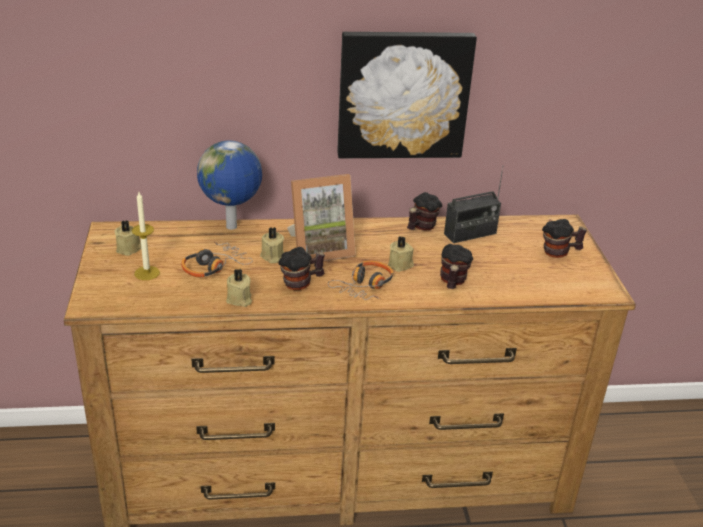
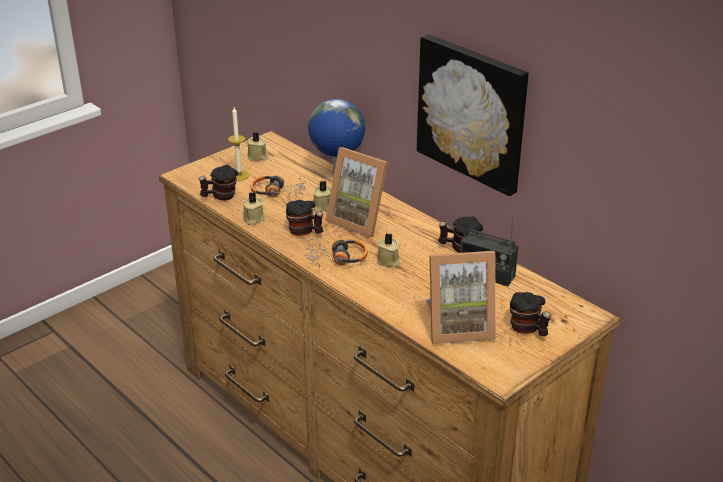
camera: 55 degrees right, 0 degrees up
mug [440,244,473,289] -> mug moved to [199,164,238,201]
none -> picture frame [426,251,496,344]

